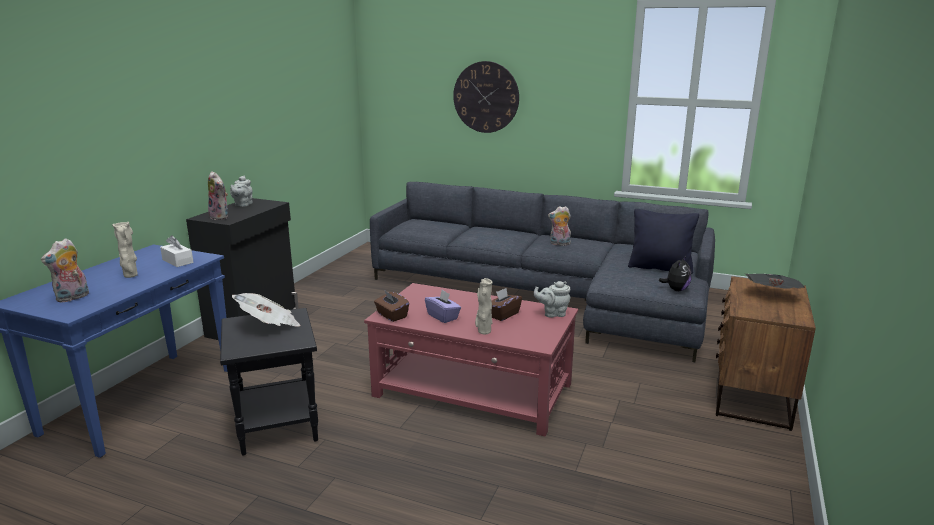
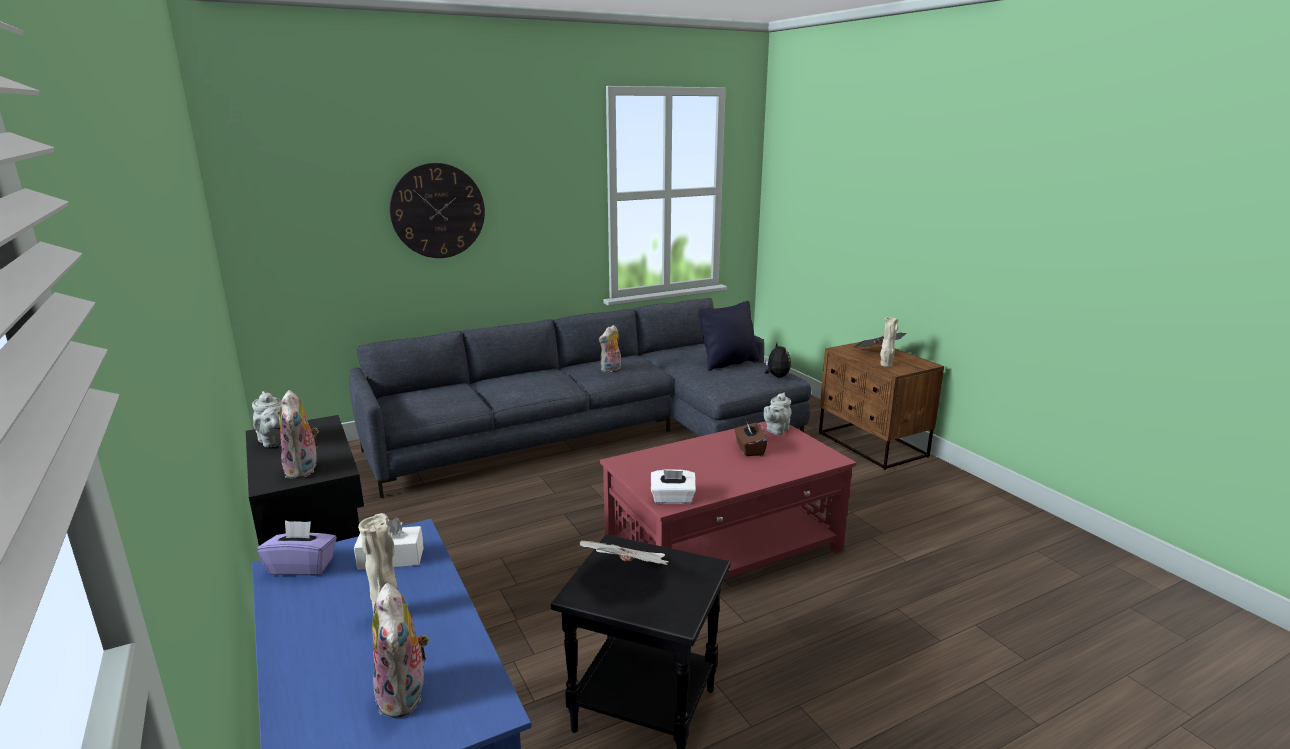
camera: 50 degrees left, 0 degrees up
plush toy [208,171,228,220] -> plush toy turned 75 degrees clockwise [279,390,319,479]
brown tissue box [374,290,409,322] -> white tissue box [651,469,696,504]
purple tissue box [425,290,461,323] -> purple tissue box moved to [257,520,337,576]
beige vase [475,278,493,334] -> beige vase moved to [880,317,899,367]

